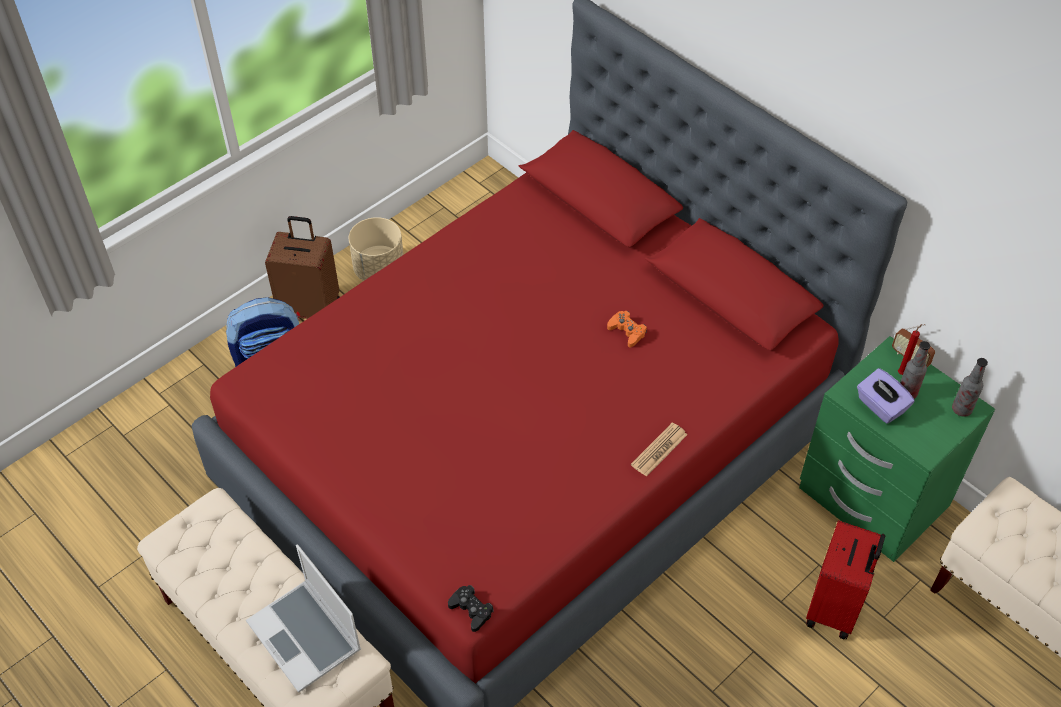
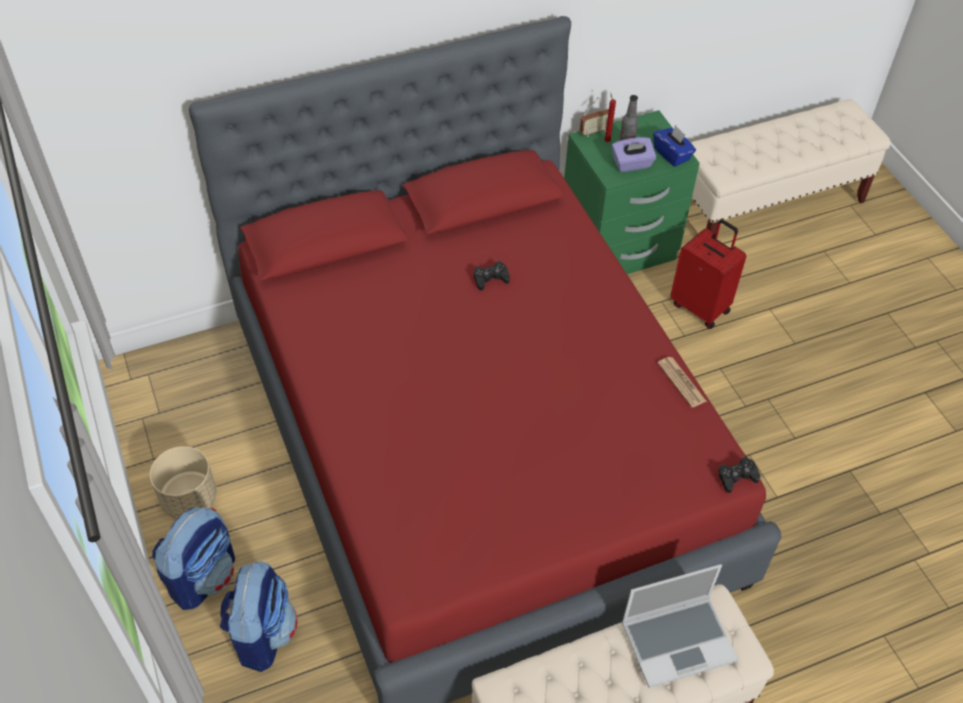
camera: 70 degrees left, 0 degrees up
brown suitcase [265,216,340,319] -> backpack [152,507,235,610]
orange game controller [607,311,647,347] -> black game controller [474,261,510,291]
newspaper [631,422,687,477] -> newspaper moved to [658,357,707,408]
bottle [952,358,988,417] -> none
none -> blue tissue box [653,125,696,167]

